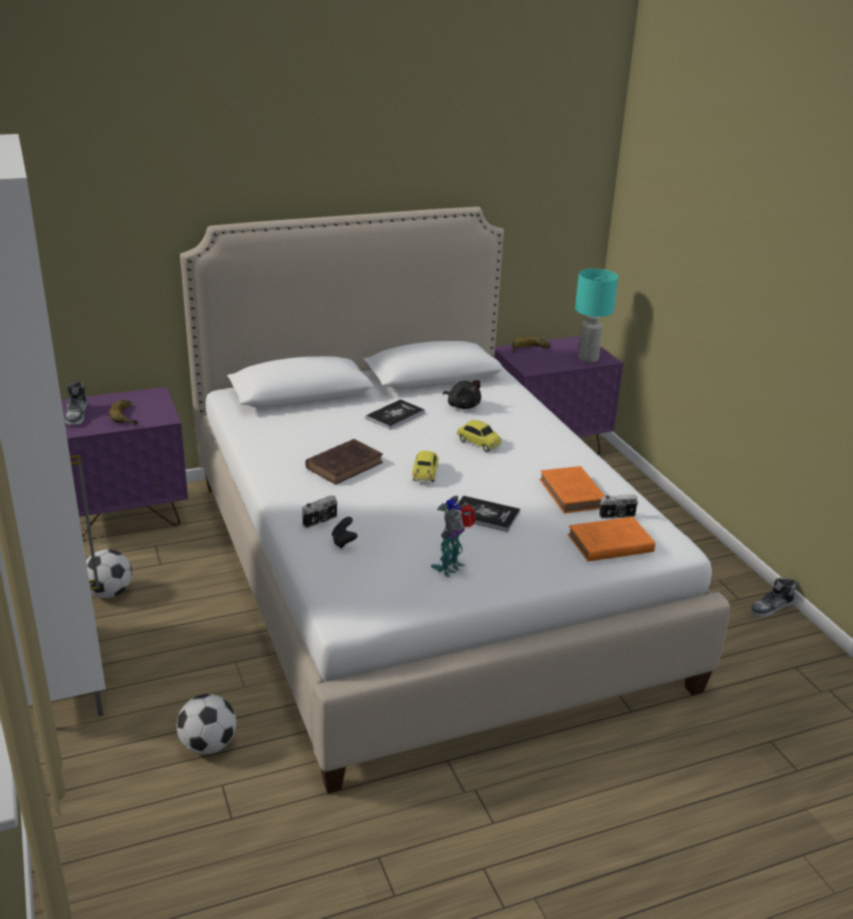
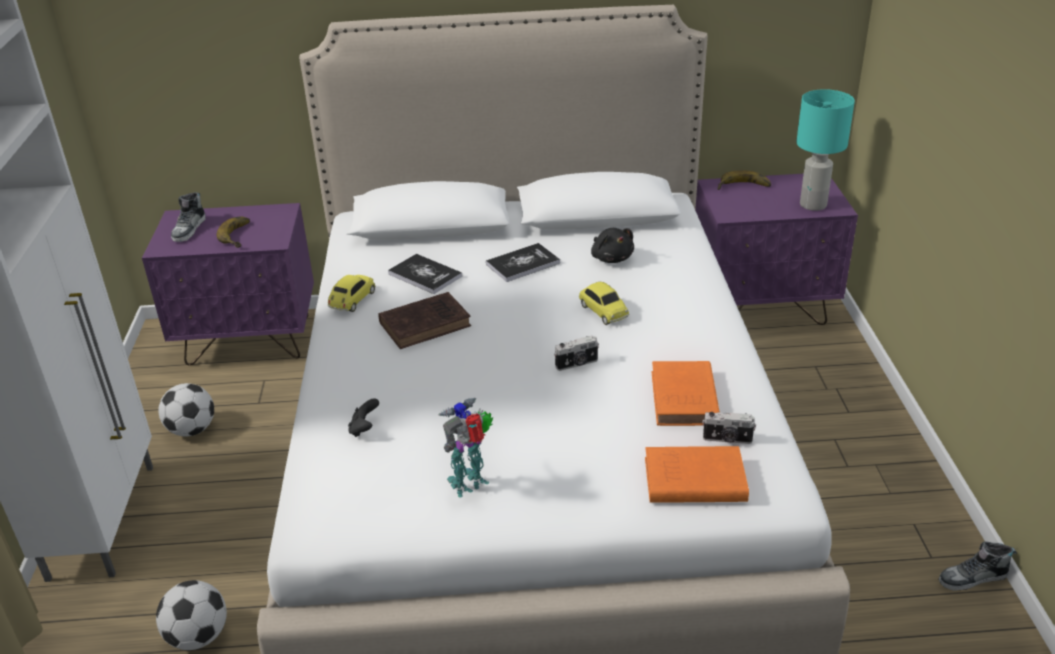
camera: 20 degrees right, 5 degrees up
camera [302,495,337,528] -> camera moved to [554,335,599,371]
toy car [412,451,439,482] -> toy car moved to [328,275,376,312]
book [457,496,520,532] -> book moved to [388,254,462,294]

